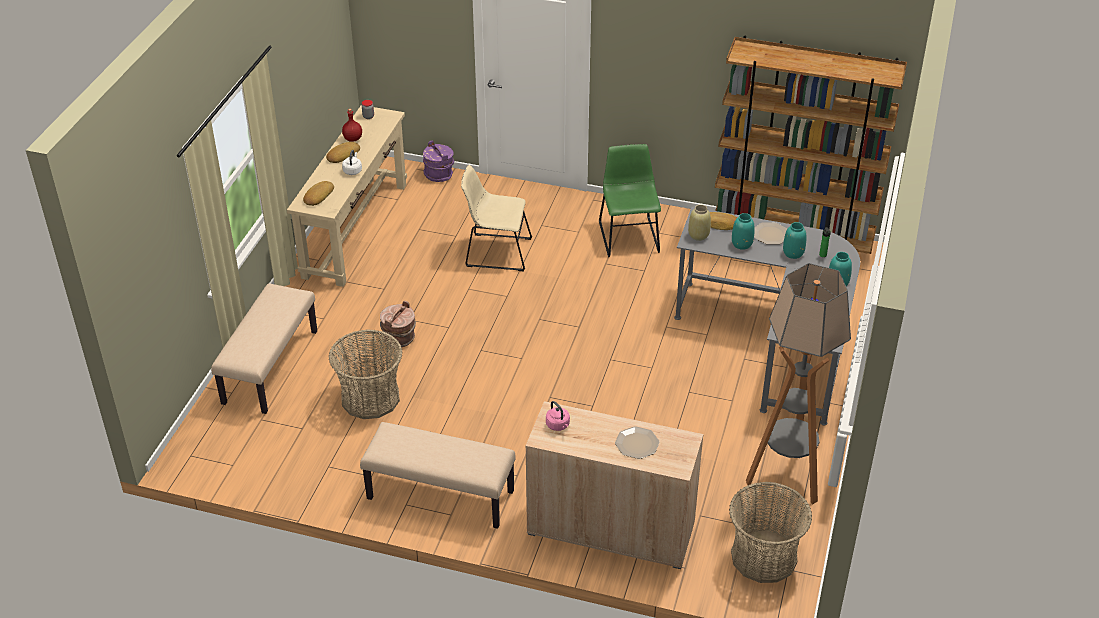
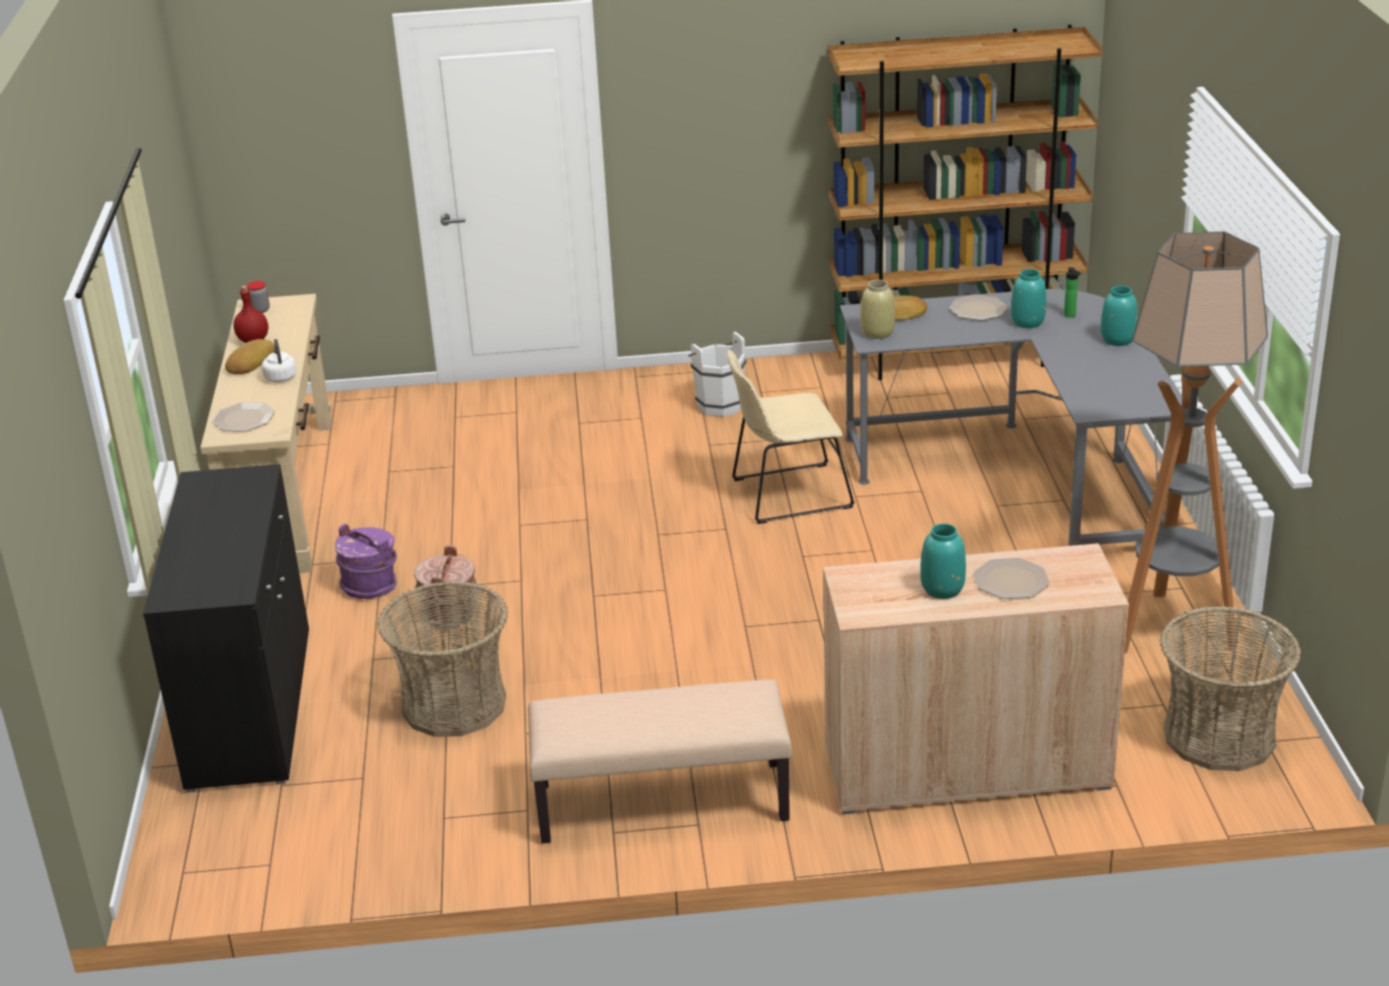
camera: 20 degrees left, 10 degrees down
beige bench [211,283,317,414] -> black cabinet [143,464,309,793]
bread [303,181,334,206] -> plate [212,402,275,432]
purple bucket [423,141,455,182] -> purple bucket moved to [335,524,397,599]
beige chair [461,165,532,271] -> beige chair moved to [727,349,855,524]
pink kettle [546,401,570,431] -> none
green chair [599,144,661,257] -> white bucket [688,332,746,417]
turquoise vase [732,213,755,250] -> turquoise vase moved to [920,523,966,599]

